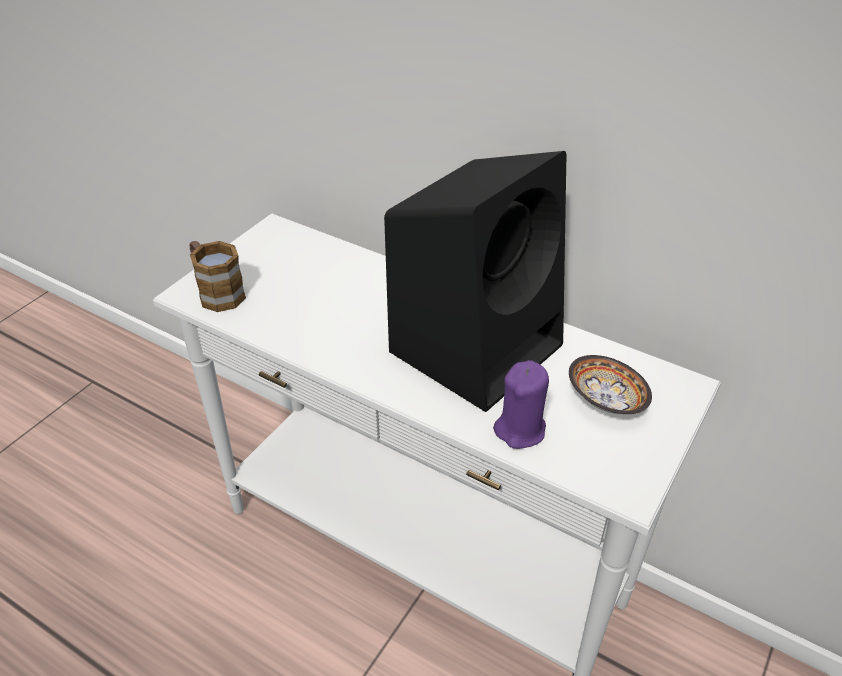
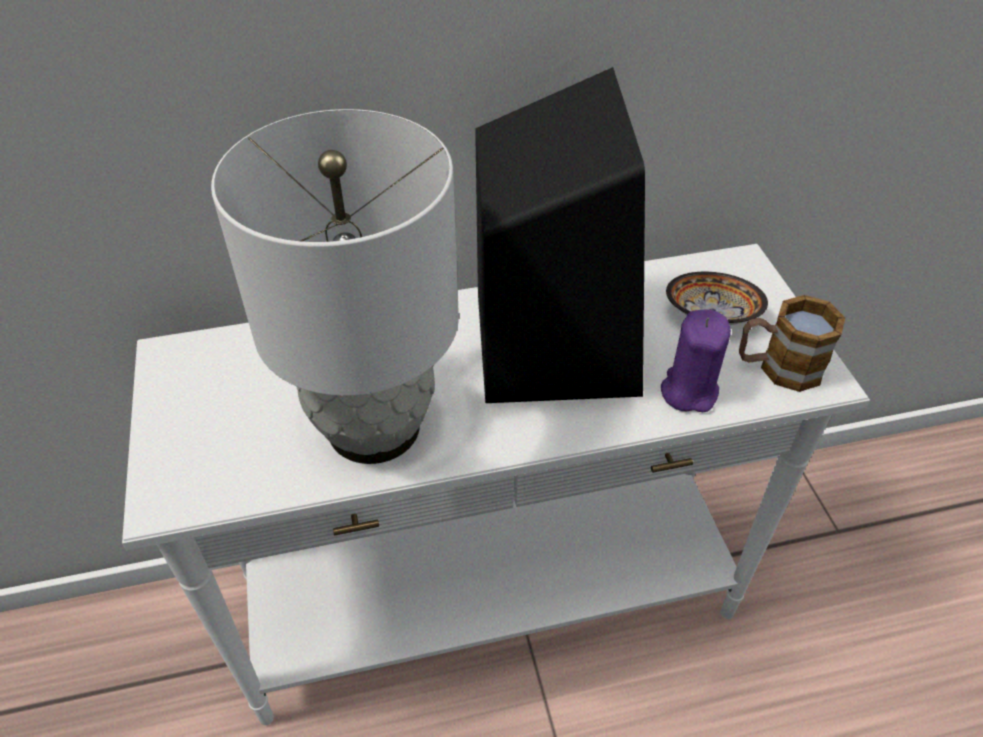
camera: 45 degrees left, 5 degrees up
mug [189,241,246,312] -> mug moved to [739,295,845,392]
none -> white table lamp [211,109,459,464]

